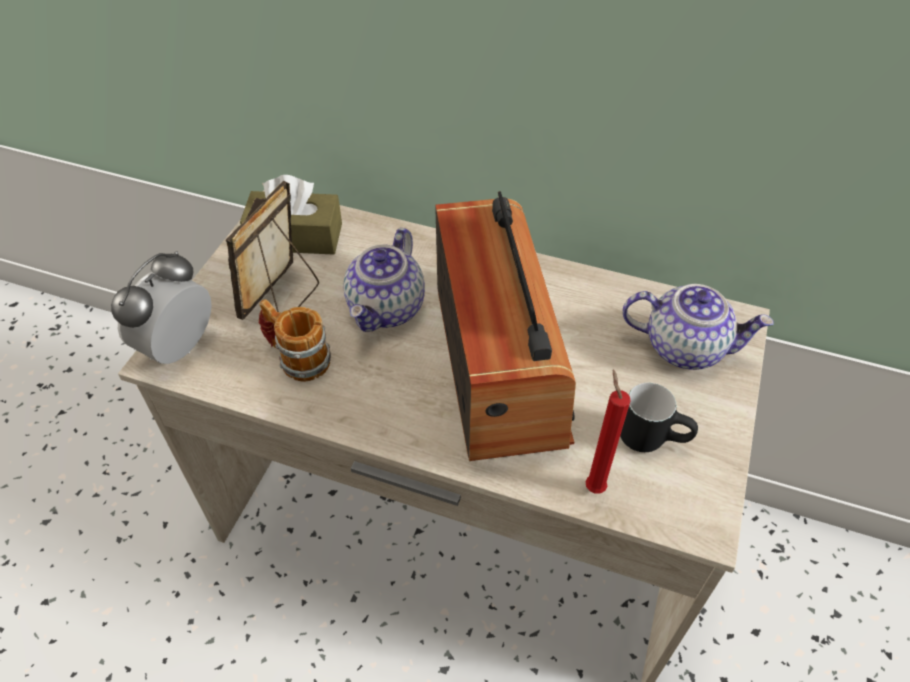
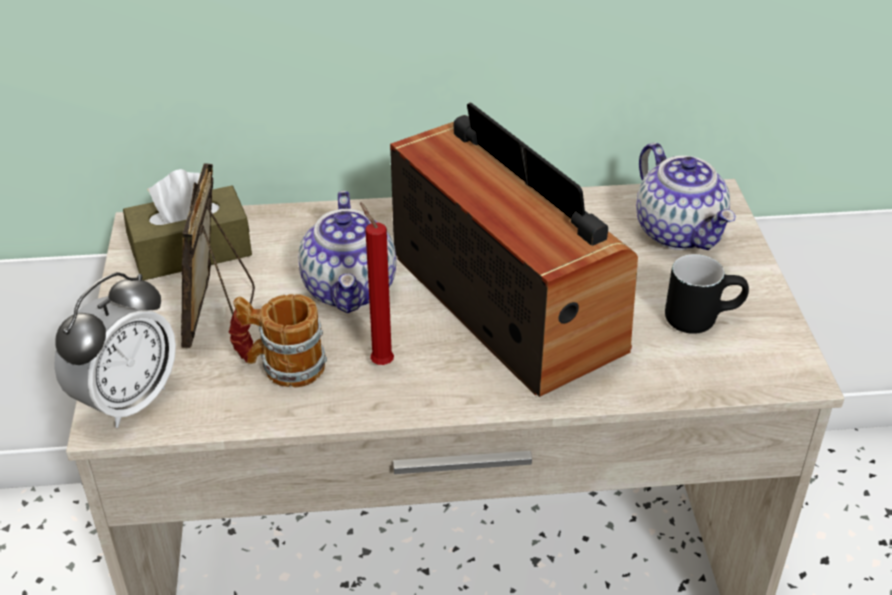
camera: 25 degrees left, 10 degrees down
alarm clock [111,251,212,364] -> alarm clock turned 150 degrees counterclockwise [54,272,176,428]
red candle [586,370,631,494] -> red candle moved to [360,202,394,365]
teapot [623,284,774,370] -> teapot turned 75 degrees clockwise [636,143,736,250]

